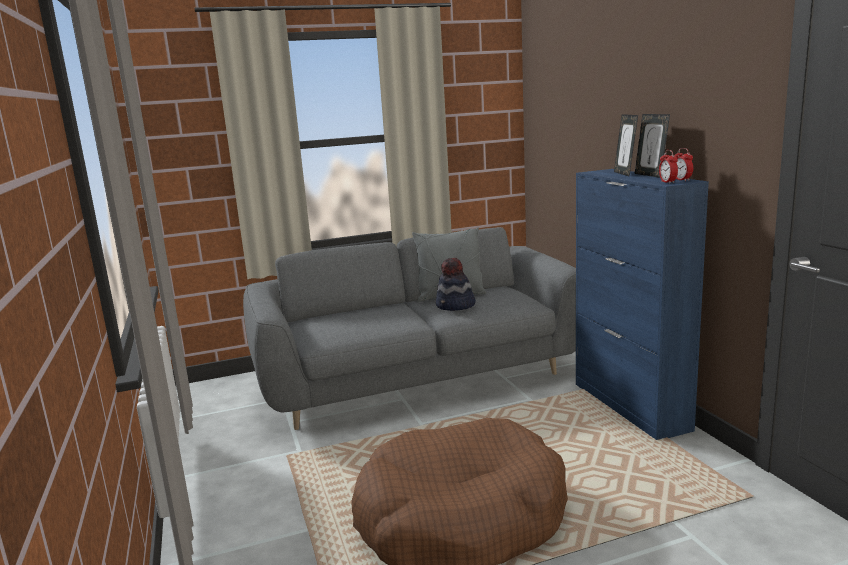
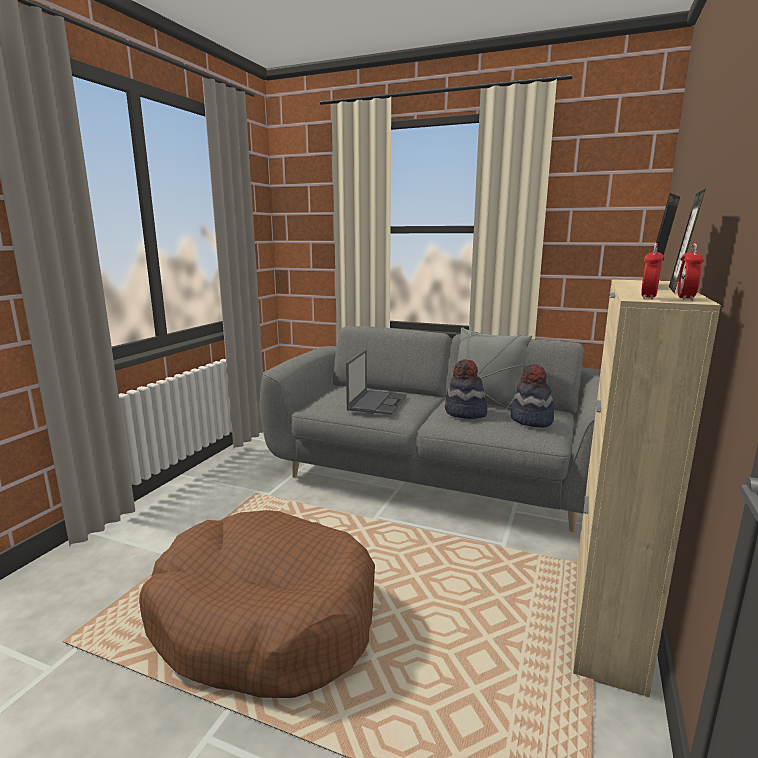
camera: 40 degrees right, 0 degrees up
blue cabinet [576,169,709,440] -> beige cabinet [573,279,721,698]
none -> laptop [346,349,407,415]
none -> hat [511,364,554,428]

